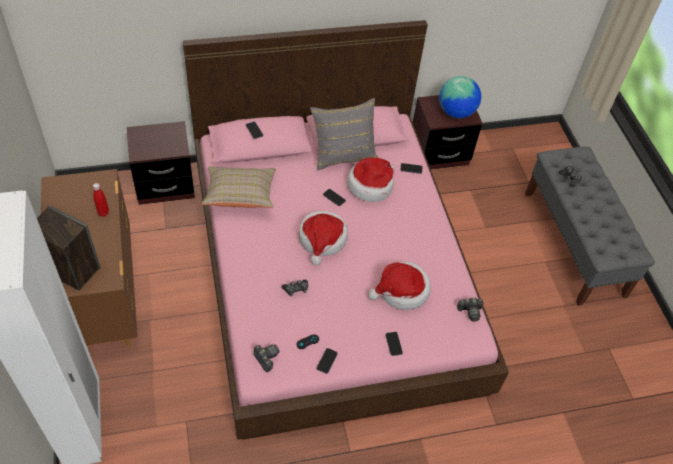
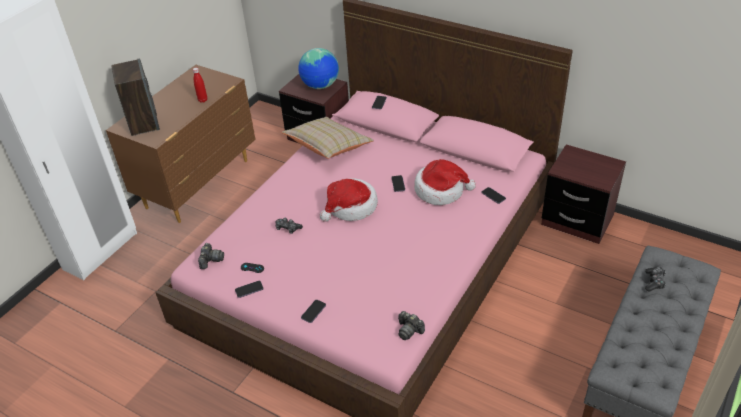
camera: 50 degrees right, 10 degrees down
grey pillow [310,98,378,171] -> none
hat [368,261,431,310] -> none
globe [439,76,481,118] -> globe moved to [298,48,339,89]

